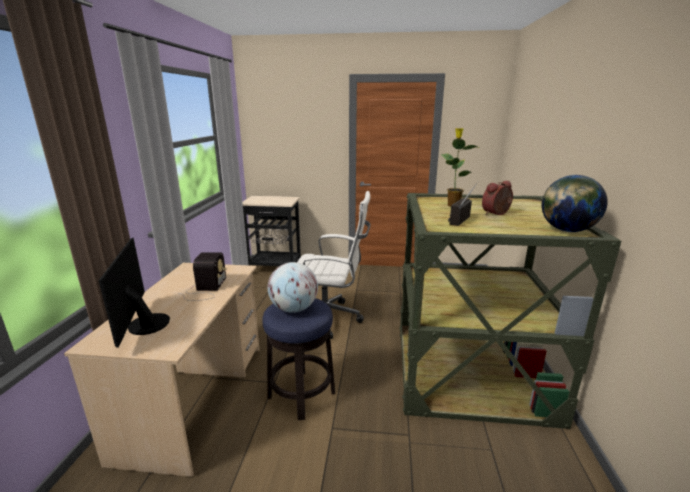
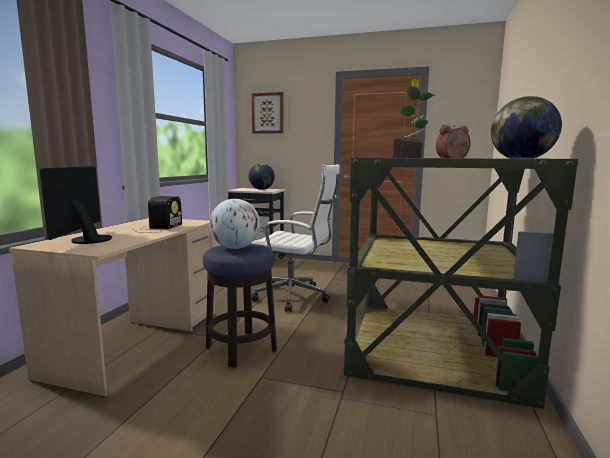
camera: 10 degrees right, 10 degrees down
none -> globe [249,163,275,190]
none -> picture [252,92,284,134]

